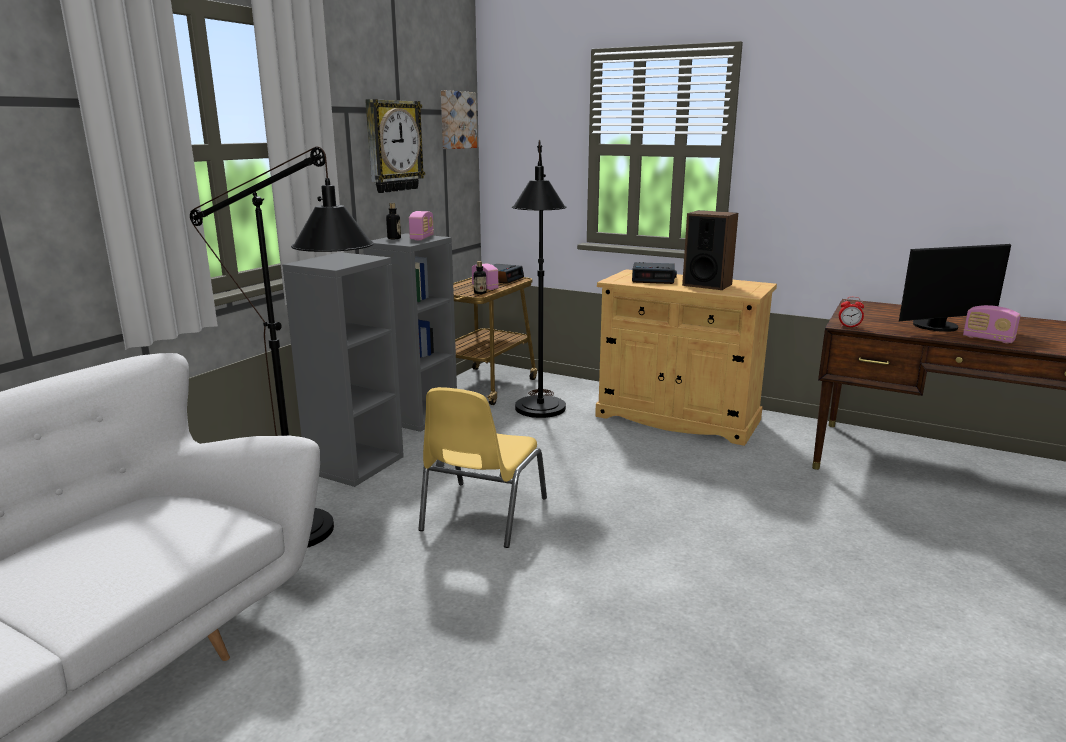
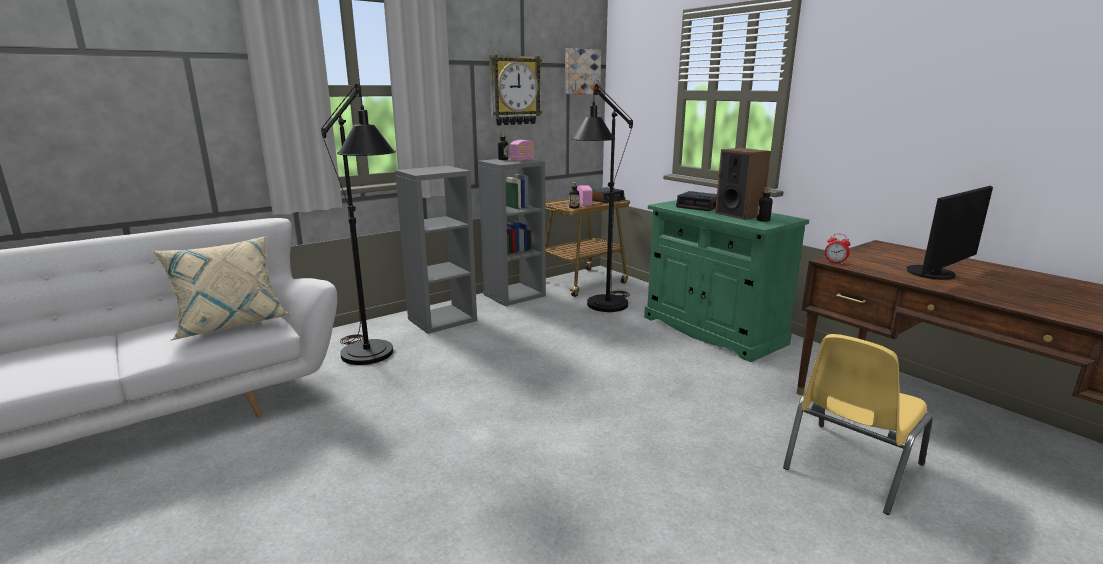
camera: 25 degrees right, 0 degrees up
yellow chair [418,387,547,548] -> yellow chair moved to [783,334,933,515]
beige cabinet [595,269,777,446] -> green cabinet [644,200,809,362]
monitor [899,244,1011,332] -> monitor turned 45 degrees counterclockwise [906,186,993,280]
radio [963,305,1021,343] -> none
none -> beige pillow [152,236,292,340]
none -> bottle [757,187,773,222]

